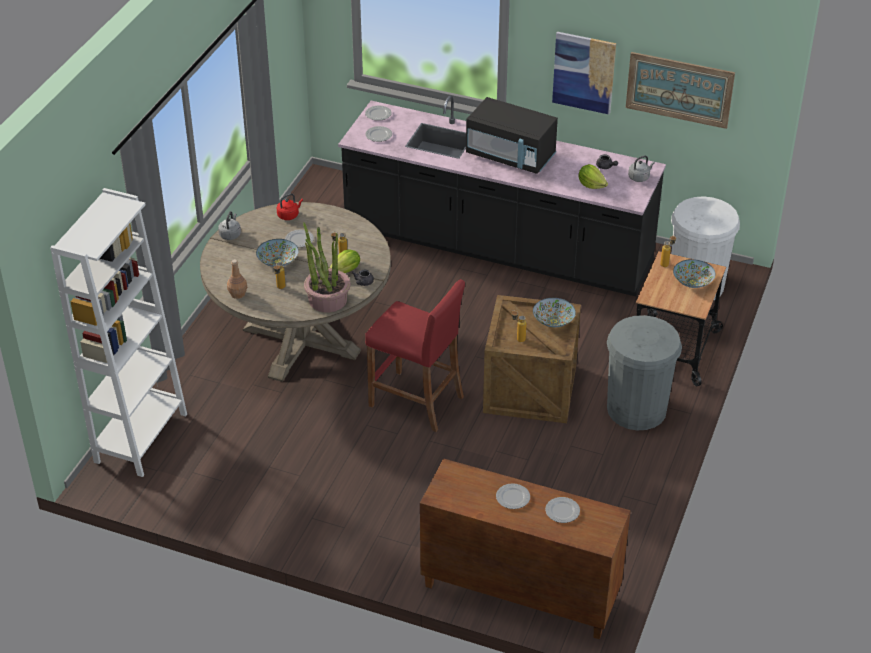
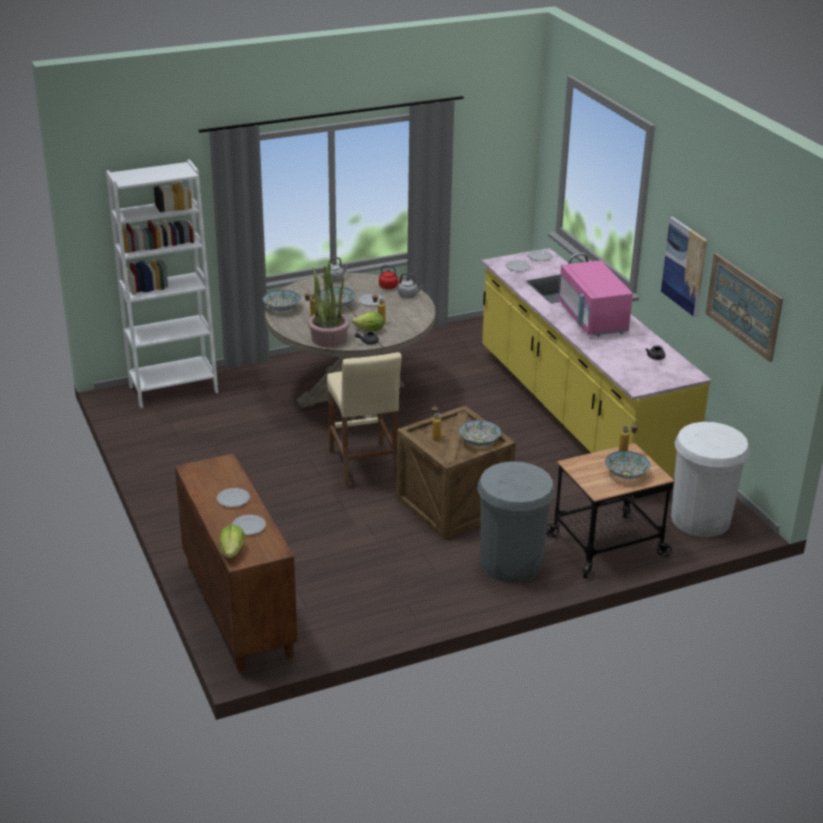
camera: 45 degrees right, 10 degrees down
brown bottle [227,259,247,299] -> bowl [263,290,301,311]
black counter [338,95,666,297] -> yellow counter [481,248,711,499]
red stool [365,279,465,432] -> beige stool [327,352,402,490]
black microwave [466,97,558,174] -> pink microwave [558,260,633,337]
lettuce [579,164,608,189] -> lettuce moved to [220,525,245,558]
grey kettle [628,156,655,182] -> grey kettle moved to [398,273,423,298]

